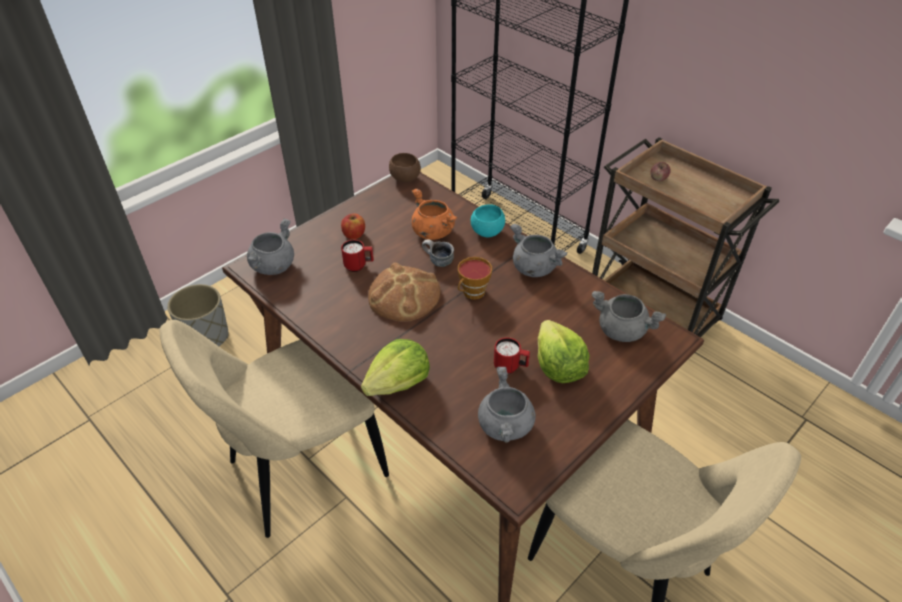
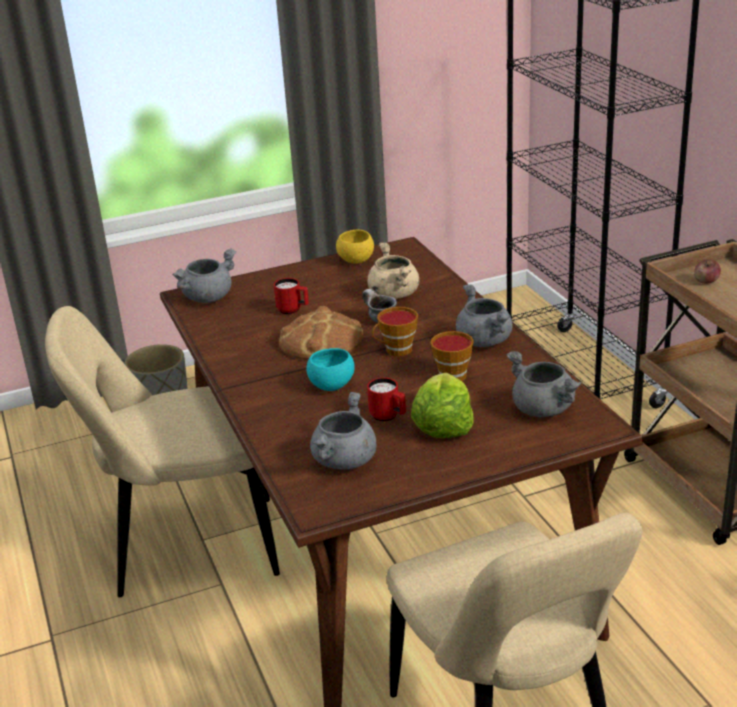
camera: 25 degrees right, 15 degrees down
apple [341,213,365,239] -> none
lettuce [361,339,430,396] -> none
brown bowl [389,153,421,183] -> none
orange cooking pot [411,189,457,240] -> beige cooking pot [367,242,419,299]
turquoise bowl [471,204,505,237] -> turquoise bowl moved to [306,348,355,391]
none -> yellow bowl [336,229,374,264]
none -> cup [431,331,474,381]

